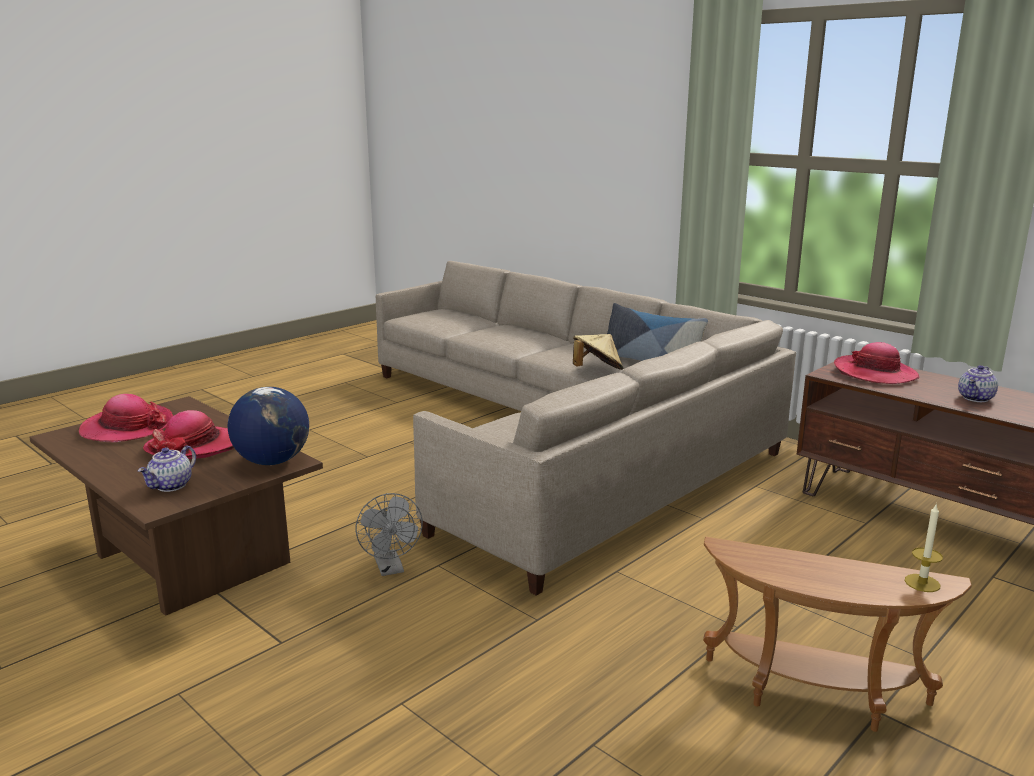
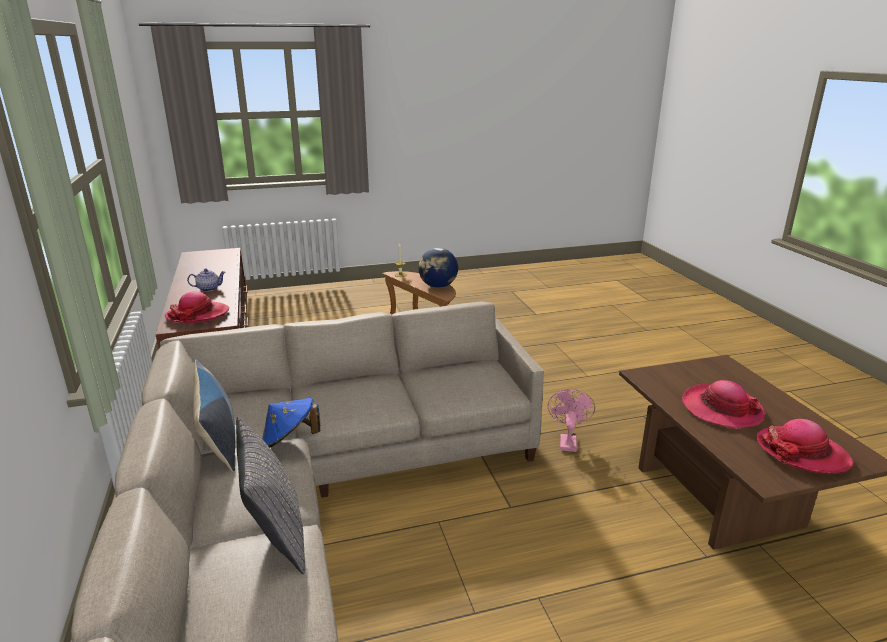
camera: 150 degrees left, 5 degrees up
teapot [138,445,196,492] -> none
globe [228,387,309,465] -> globe moved to [419,248,458,288]
grey fan [356,493,423,576] -> pink fan [548,389,595,452]
beige hat [573,334,623,370] -> blue hat [262,398,320,447]
none -> grey pillow [236,416,305,574]

